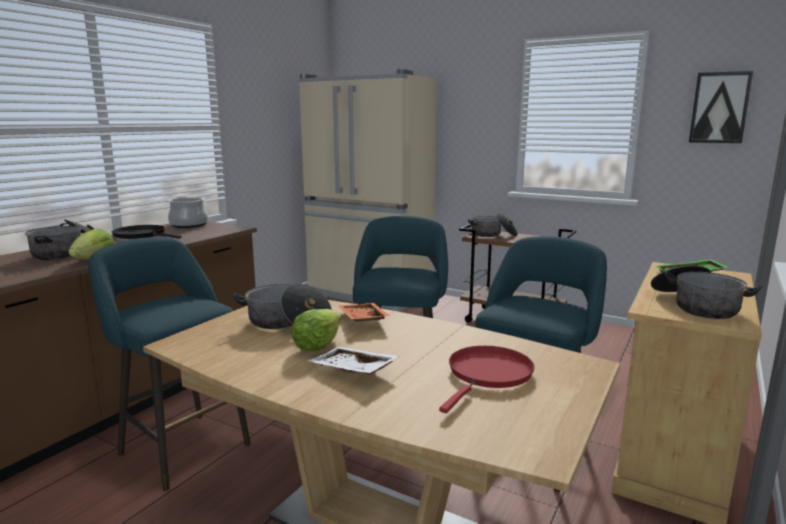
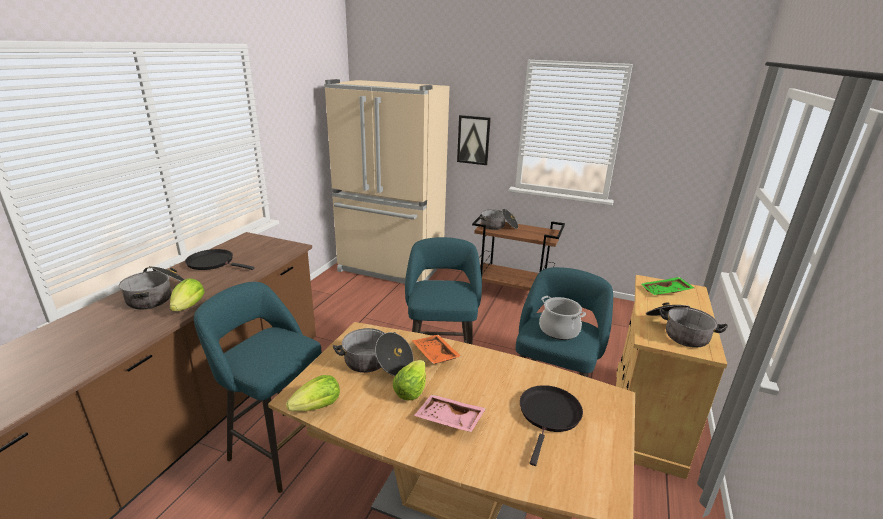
camera: 10 degrees left, 10 degrees up
cooking pot [168,196,208,228] -> cooking pot moved to [539,296,586,340]
white tray [308,347,400,375] -> pink tray [414,394,486,432]
red frying pan [439,346,534,413] -> black frying pan [520,385,583,466]
picture [689,71,753,143] -> picture moved to [457,115,491,165]
none -> lettuce [286,375,340,411]

